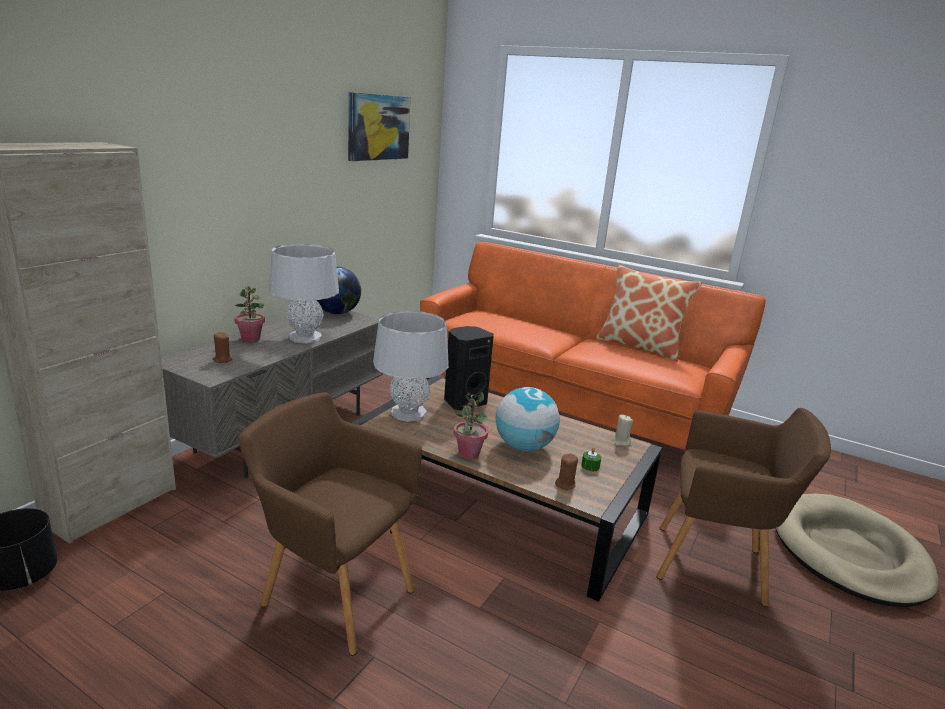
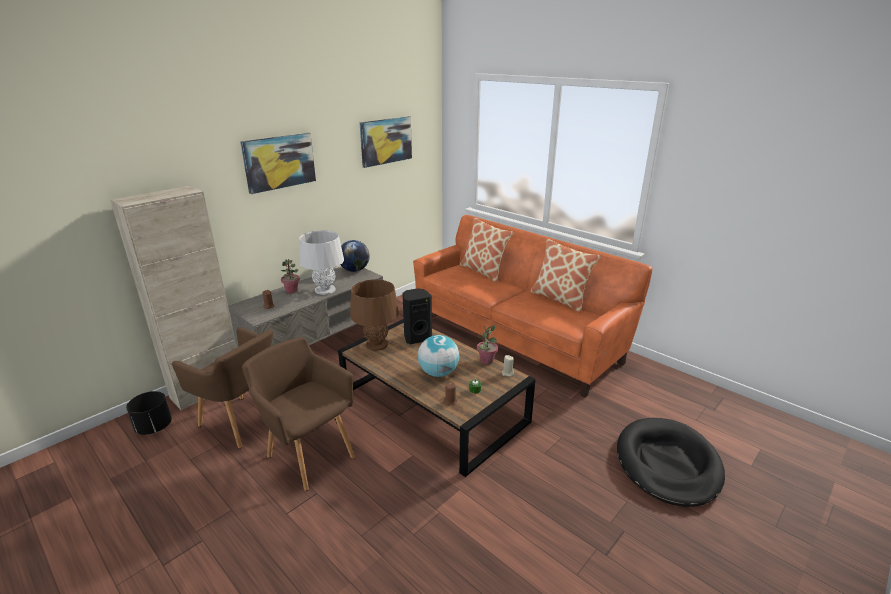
camera: 15 degrees right, 5 degrees up
grey table lamp [373,311,449,422] -> brown table lamp [350,279,399,351]
potted plant [454,393,488,459] -> potted plant moved to [477,325,498,364]
brown armchair [656,408,831,607] -> brown armchair moved to [172,327,273,448]
beige dog bed [775,494,939,607] -> black dog bed [617,418,725,507]
none -> picture [240,133,316,194]
none -> pillow [460,217,513,283]

